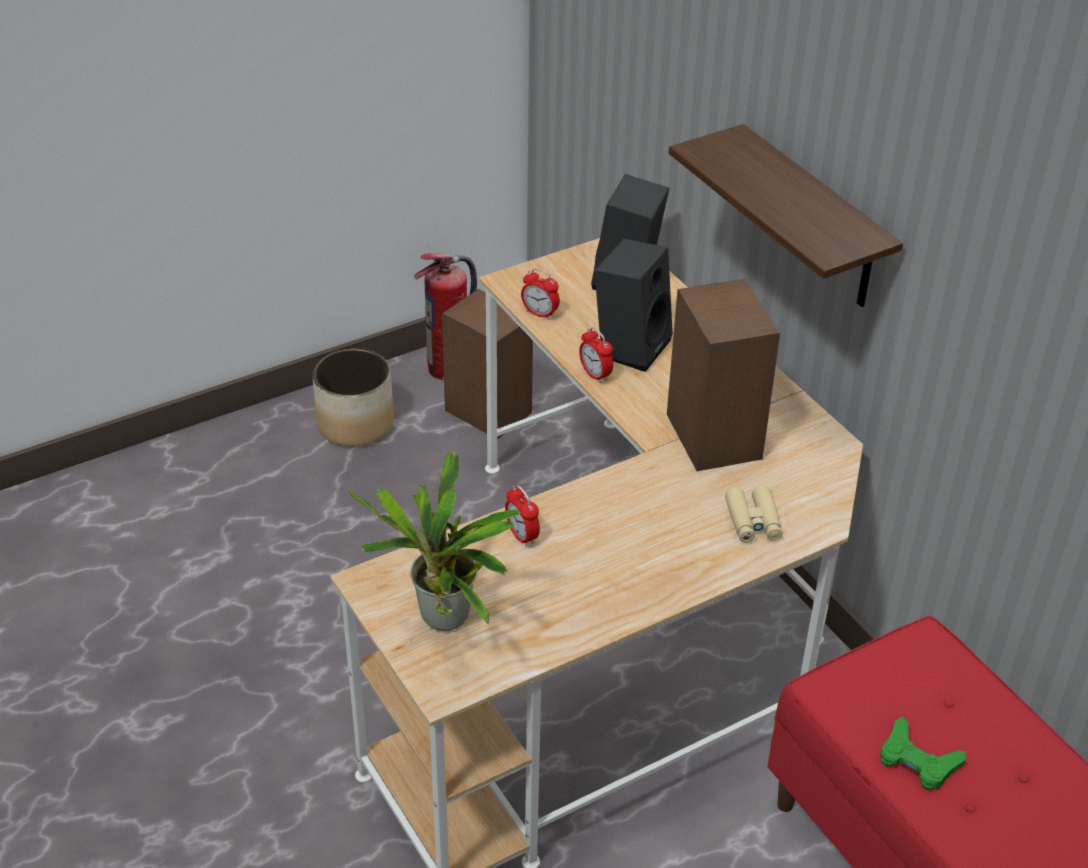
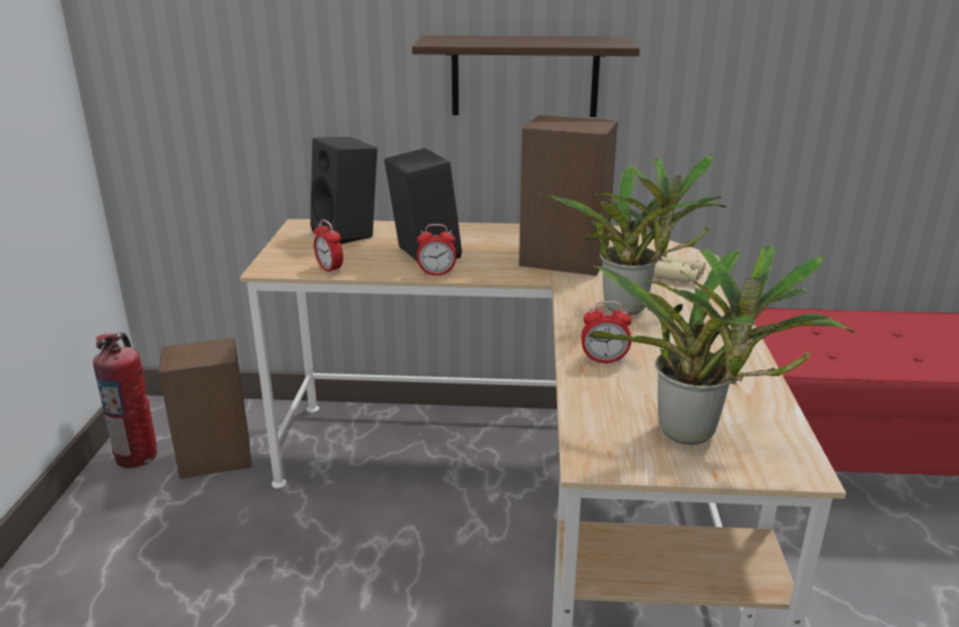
camera: 55 degrees left, 15 degrees down
planter [312,348,394,446] -> none
alarm clock [521,268,560,320] -> alarm clock turned 75 degrees clockwise [313,219,343,275]
green game controller [880,717,966,791] -> none
none -> potted plant [540,154,726,315]

